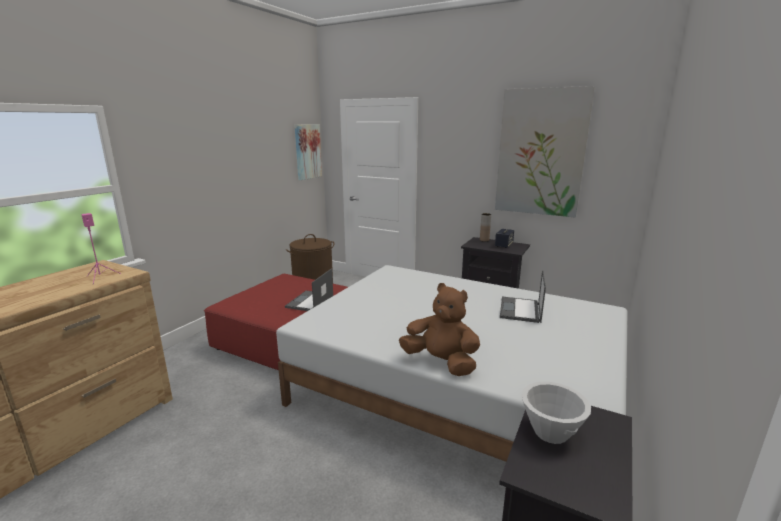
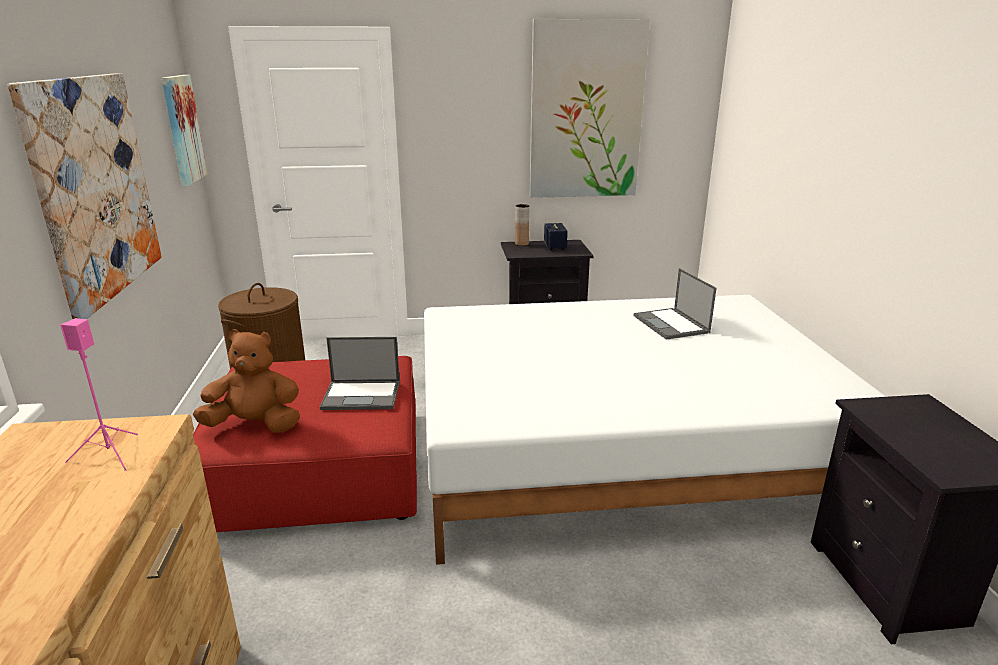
camera: 35 degrees left, 5 degrees up
laptop [285,268,333,311] -> laptop turned 75 degrees counterclockwise [320,337,400,410]
brown plush toy [399,283,480,376] -> brown plush toy moved to [193,329,300,433]
white bowl [521,381,591,444] -> none
none -> picture [8,73,162,319]

